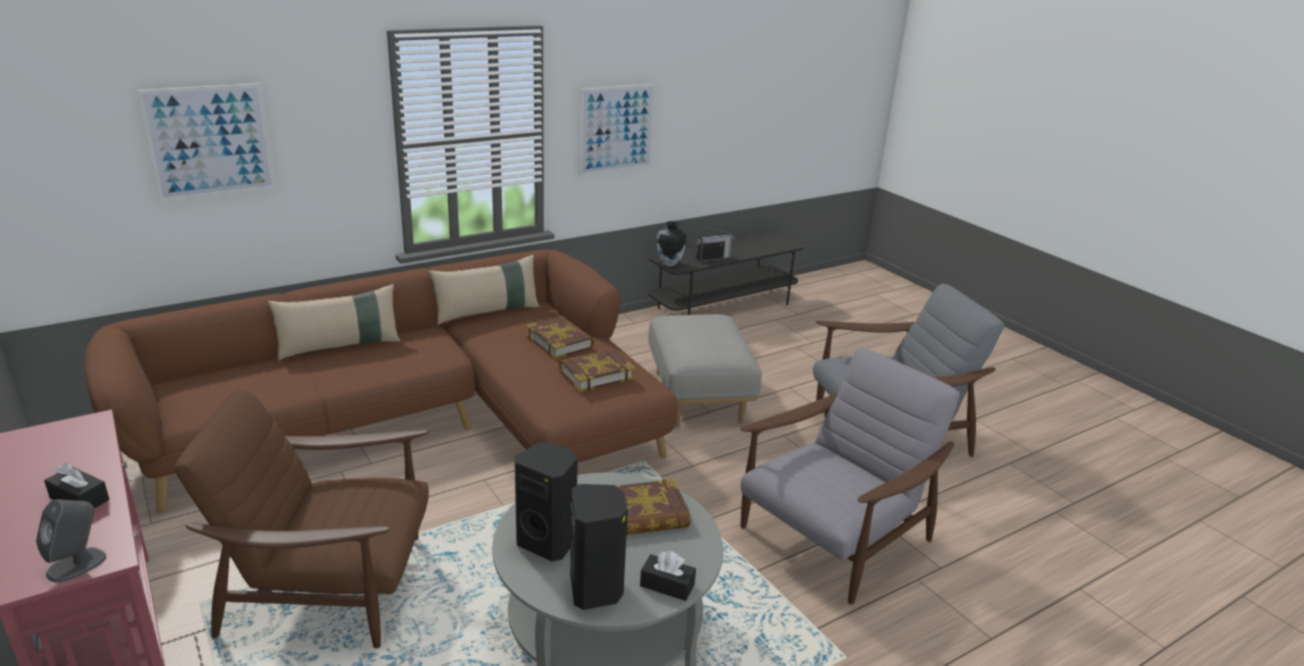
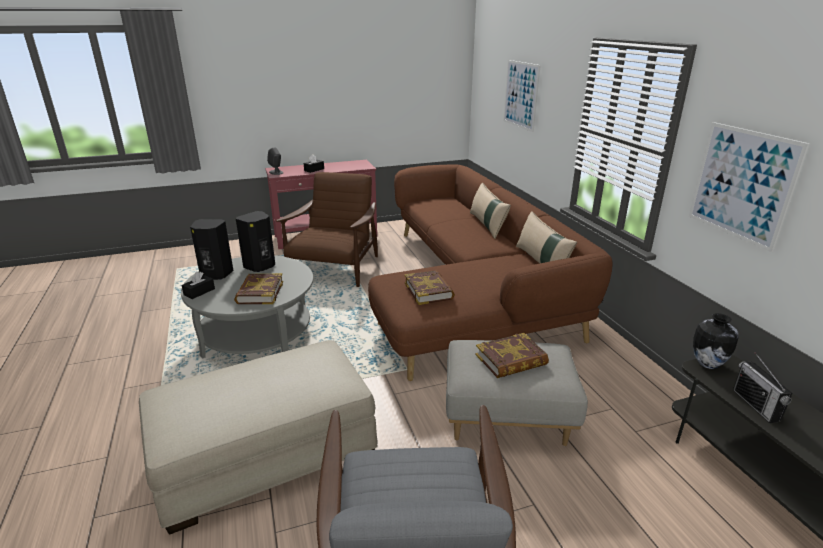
camera: 105 degrees right, 0 degrees up
book [526,316,594,359] -> book moved to [475,333,549,378]
grey armchair [740,348,960,605] -> beige ottoman [139,340,378,534]

